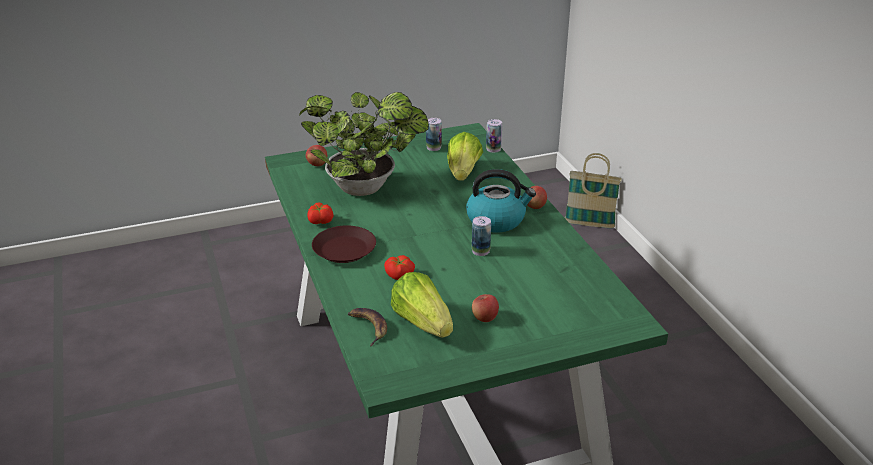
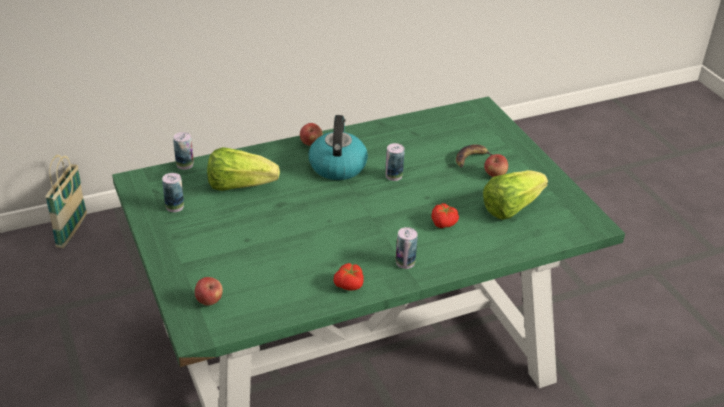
camera: 95 degrees left, 5 degrees up
potted plant [299,92,429,196] -> none
brown plate [312,226,376,263] -> can [396,227,418,269]
banana [348,308,387,346] -> banana moved to [456,145,492,168]

